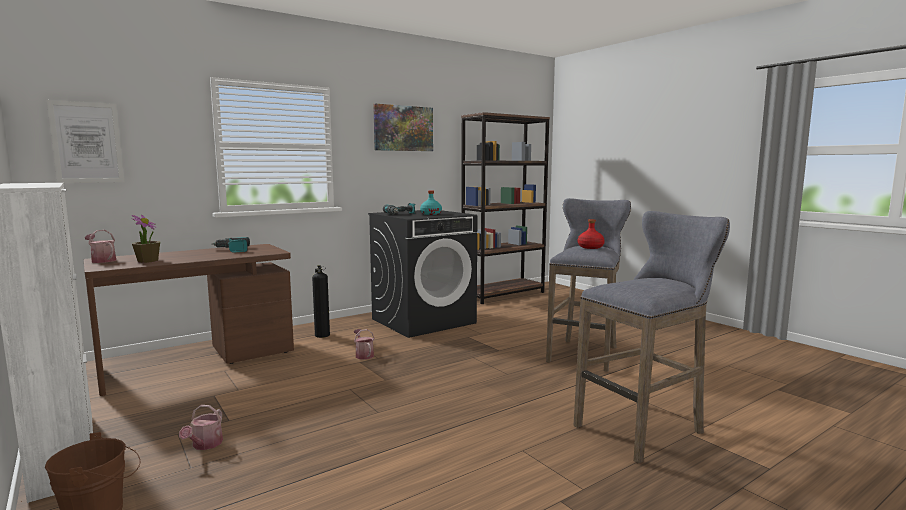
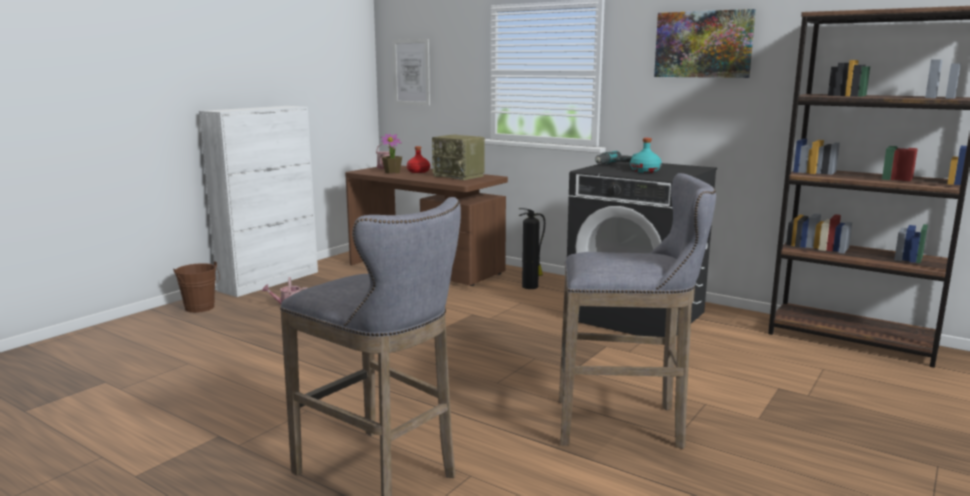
camera: 70 degrees right, 5 degrees up
power drill [212,237,250,253] -> radio [432,135,485,180]
watering can [353,329,375,360] -> none
red bottle [578,219,605,249] -> red bottle moved to [407,146,430,173]

